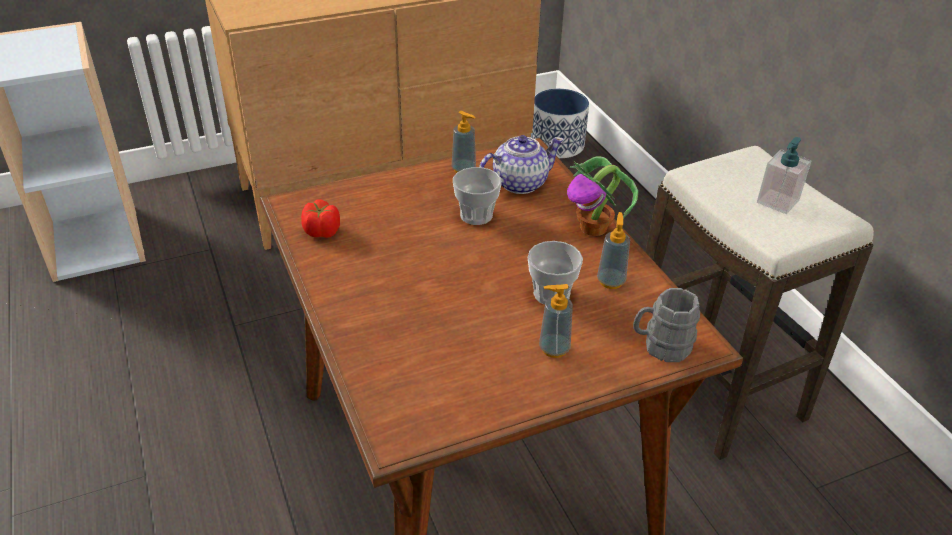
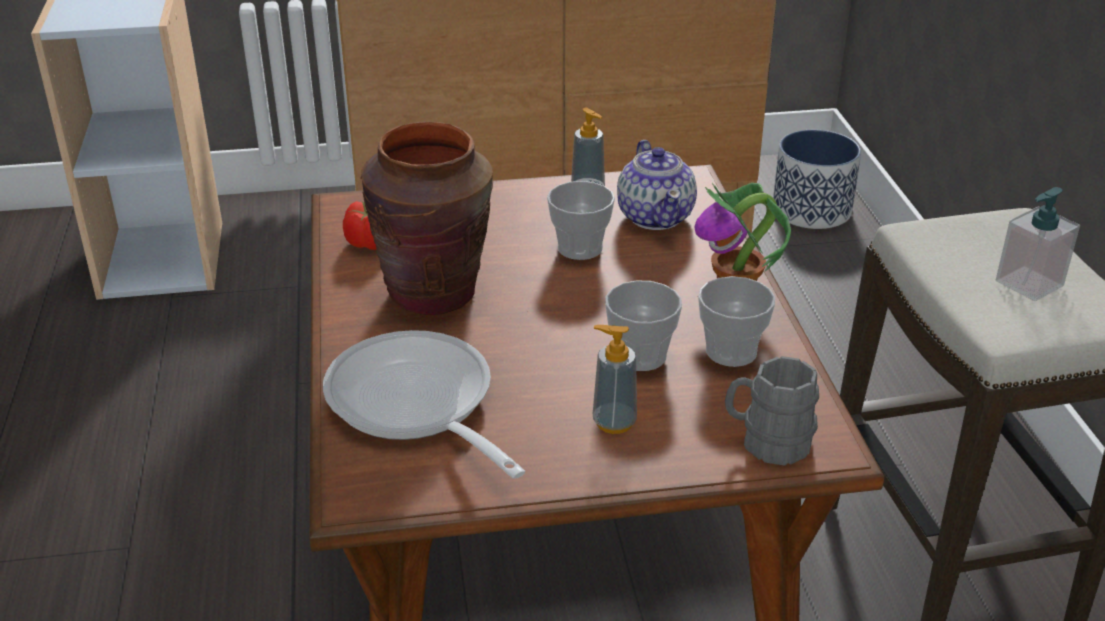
camera: 15 degrees right, 5 degrees down
teapot [479,135,564,194] -> teapot turned 90 degrees clockwise [617,140,697,230]
soap dispenser [597,212,630,289] -> cup [698,276,776,367]
none -> frying pan [323,330,525,479]
none -> brown vase [361,122,493,315]

